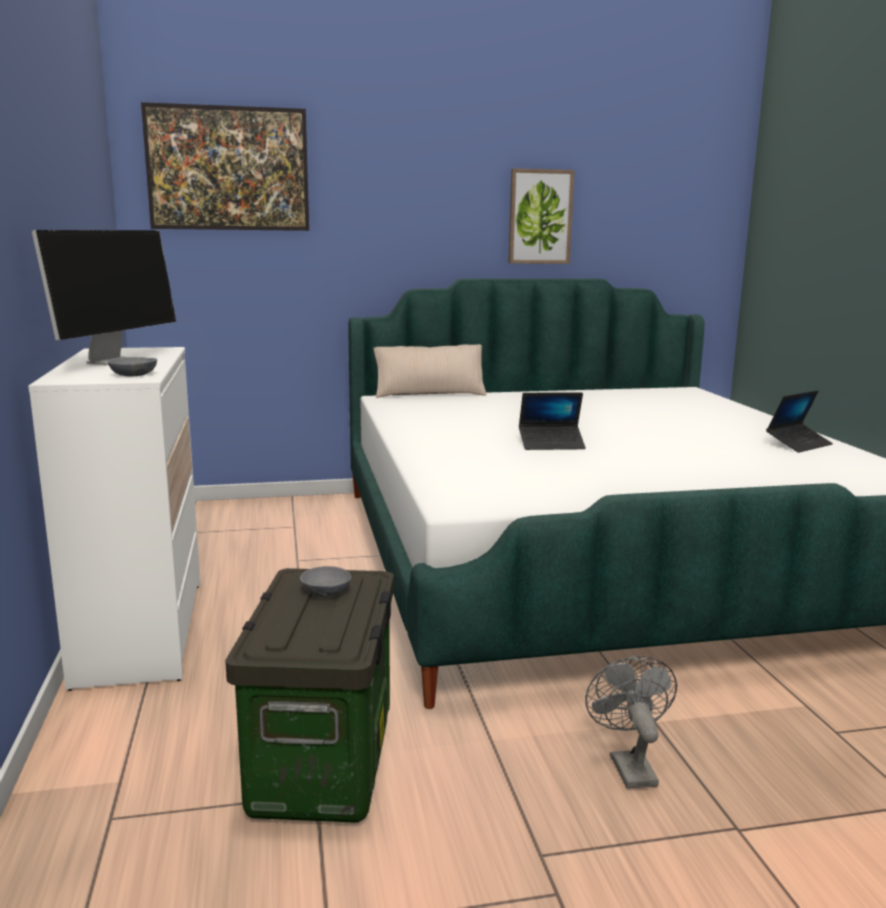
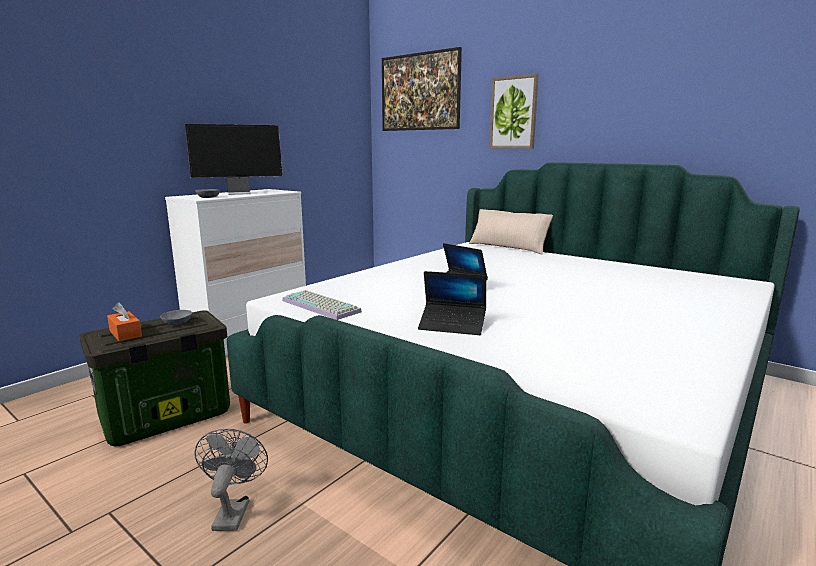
camera: 50 degrees right, 0 degrees up
picture [508,168,574,264] -> picture moved to [489,74,539,149]
grey fan [585,656,677,789] -> grey fan turned 45 degrees counterclockwise [194,429,268,531]
laptop [766,390,833,453] -> laptop moved to [418,271,486,335]
none -> orange tissue box [107,302,142,342]
none -> keyboard [282,290,362,320]

